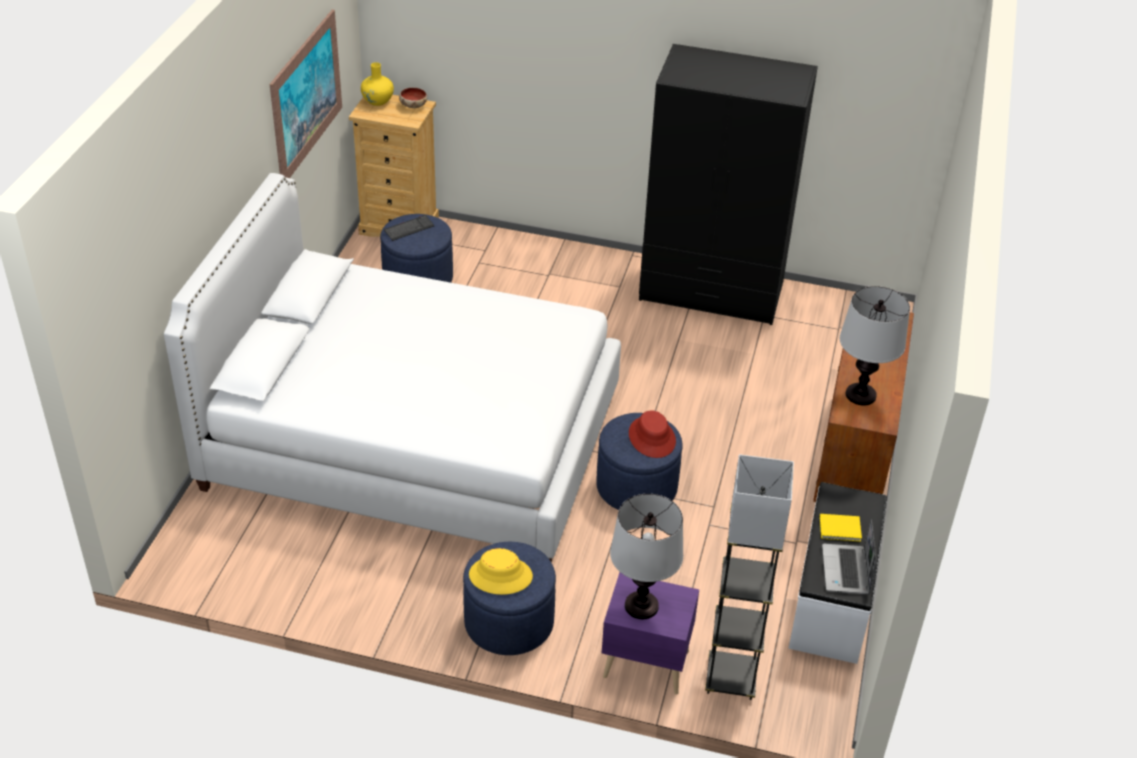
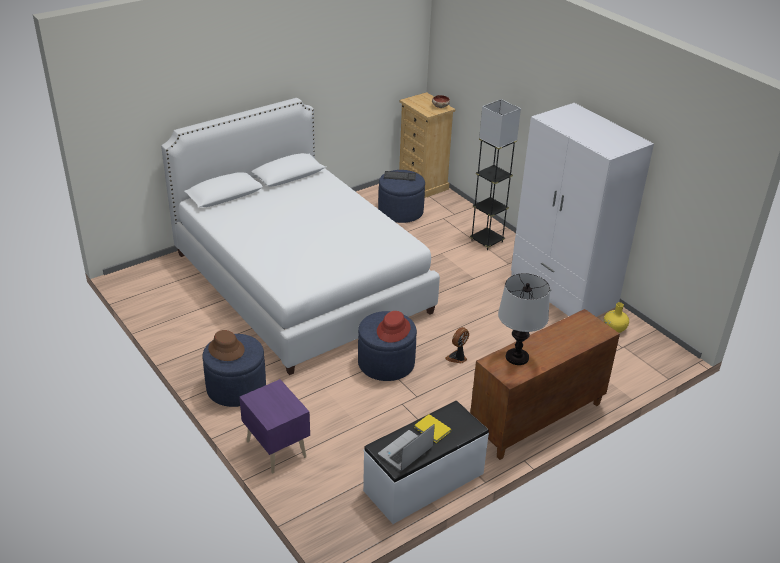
camera: 40 degrees right, 5 degrees down
picture [270,9,342,178] -> none
yellow vase [361,62,394,106] -> yellow vase moved to [604,302,629,333]
yellow hat [469,548,533,595] -> brown hat [208,330,245,361]
table lamp [610,494,683,619] -> none
black wardrobe [639,44,818,325] -> white wardrobe [511,103,654,317]
black floor lamp [705,454,794,700] -> black floor lamp moved to [470,99,521,250]
none -> fan [445,327,469,364]

